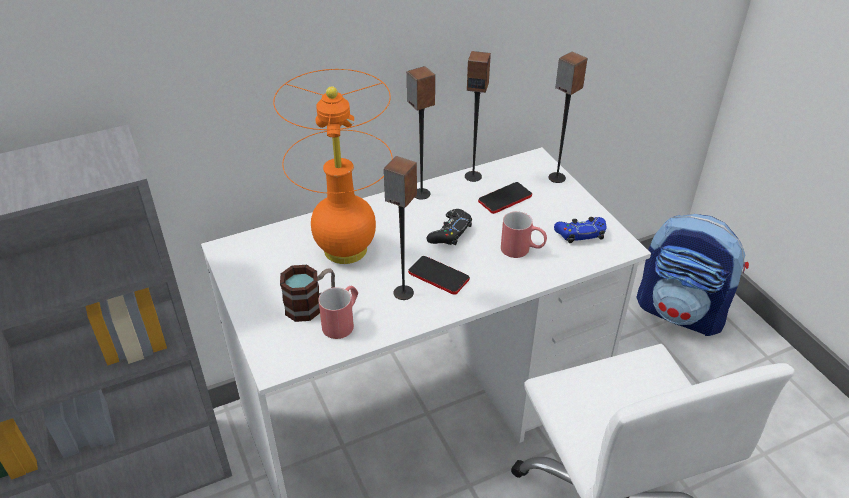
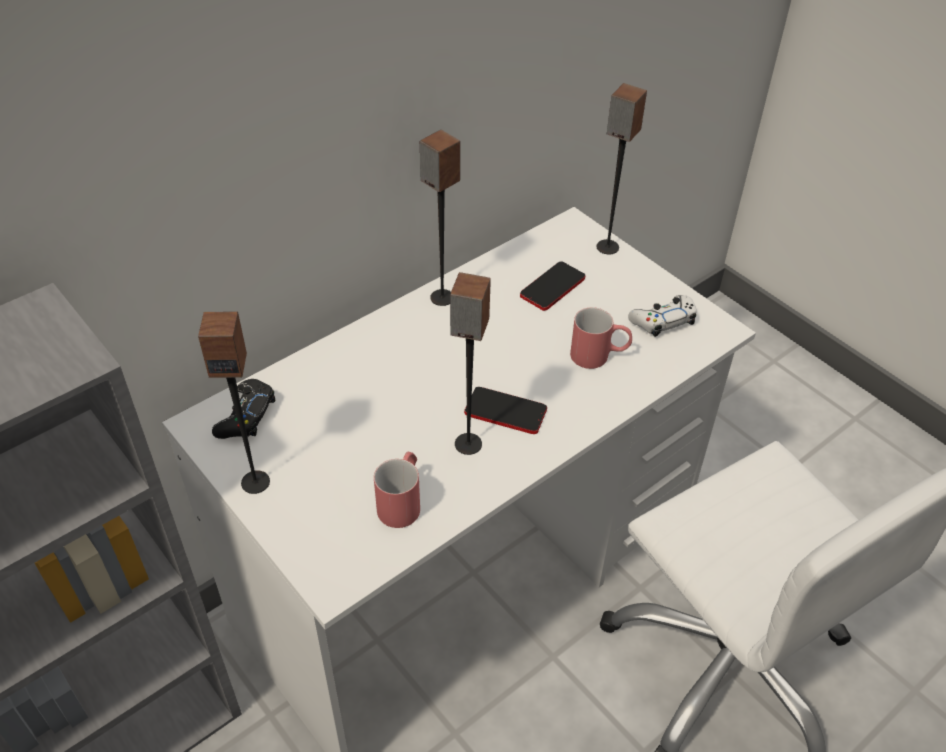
camera: 15 degrees left, 5 degrees up
orange table lamp [273,69,393,264] -> none
mug [280,265,335,322] -> none
black game controller [427,209,472,245] -> black game controller moved to [212,379,275,439]
speaker [465,51,491,182] -> speaker moved to [198,311,270,494]
blue game controller [554,217,607,243] -> white game controller [628,295,697,337]
backpack [636,214,749,336] -> none

